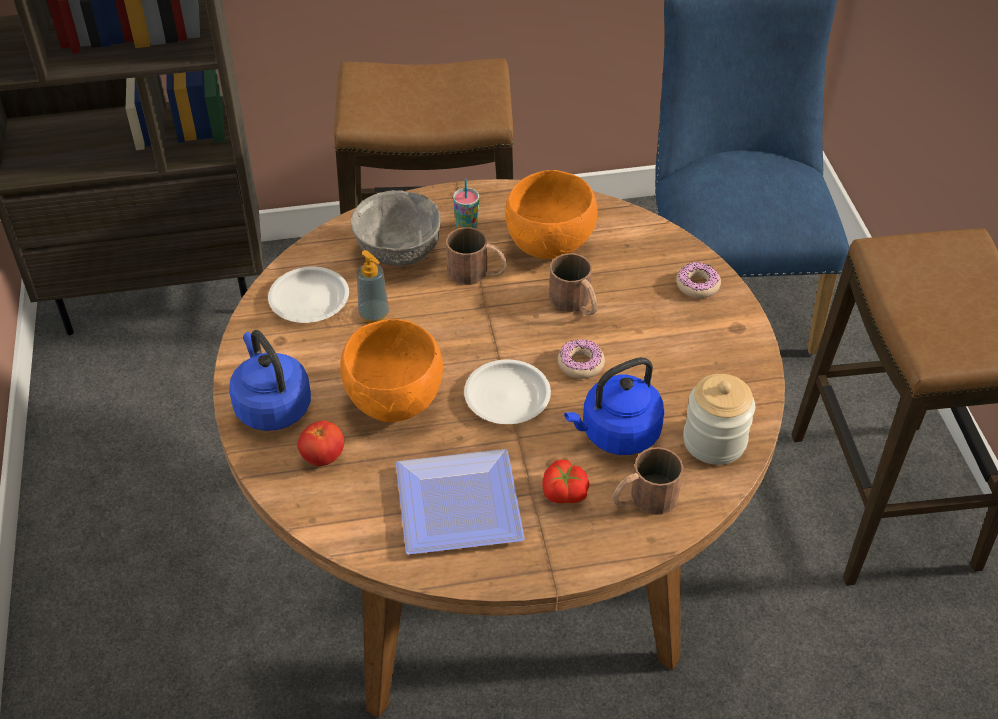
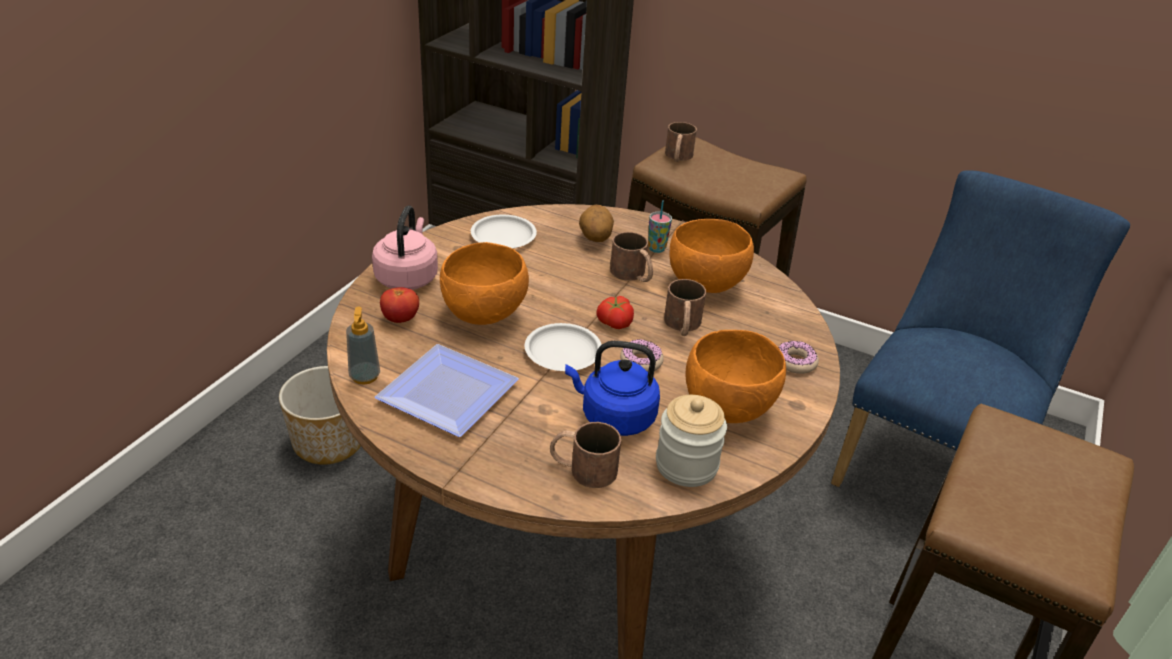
camera: 35 degrees right, 10 degrees down
blue kettle [229,330,311,431] -> pink kettle [372,205,438,290]
grey bowl [351,190,441,265] -> potato [579,205,614,242]
soap dispenser [357,250,389,323] -> soap dispenser moved to [346,307,380,385]
tomato [542,459,590,503] -> tomato moved to [596,296,634,329]
none -> planter [279,366,361,465]
none -> brown mug [665,122,697,162]
none -> orange bowl [685,330,786,423]

